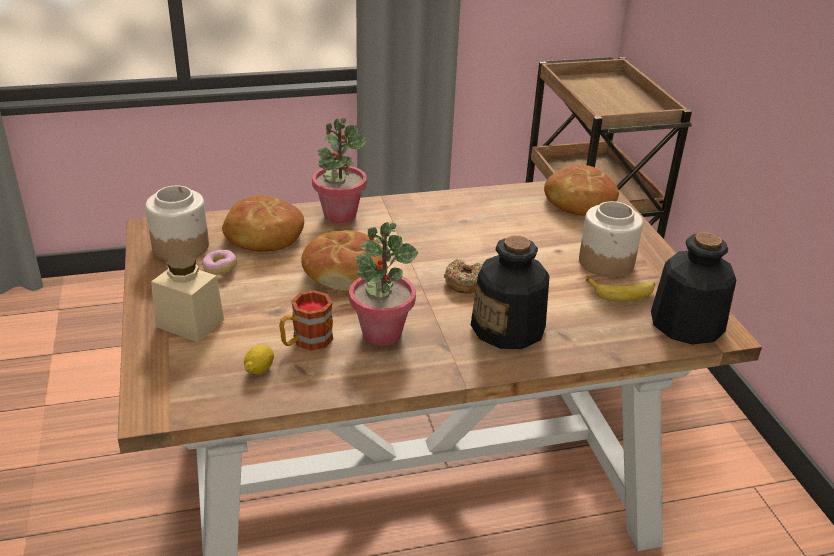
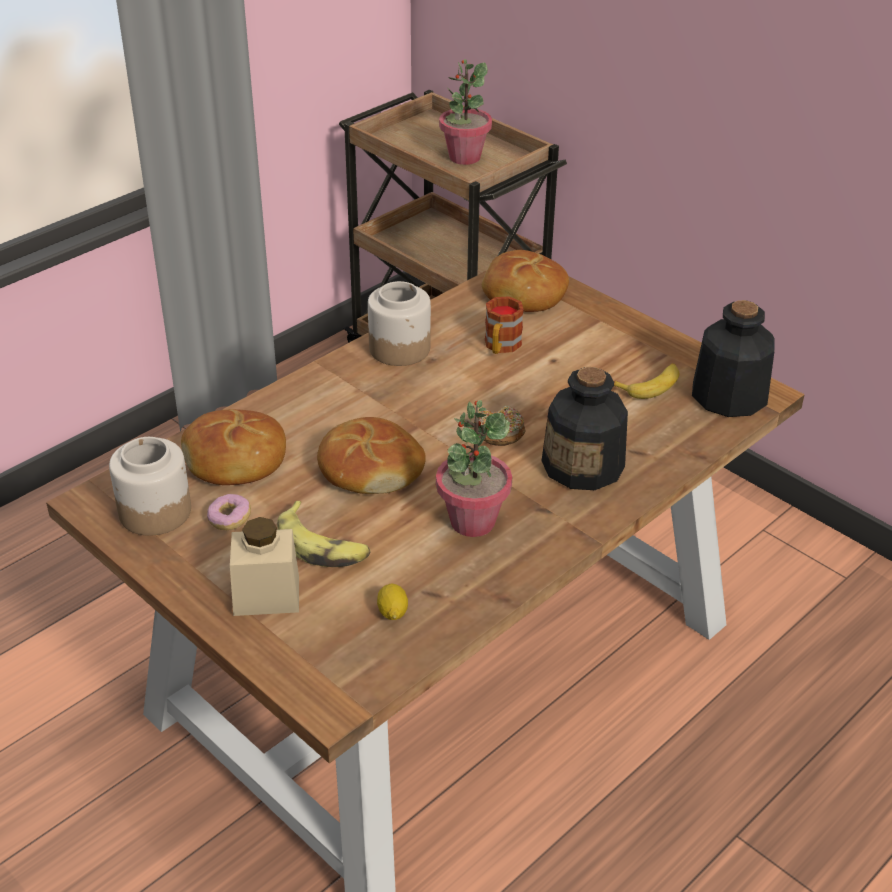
camera: 30 degrees left, 5 degrees up
mug [279,290,333,351] -> mug moved to [485,296,524,354]
potted plant [312,118,367,223] -> potted plant moved to [439,59,492,165]
jar [579,201,643,277] -> jar moved to [368,281,431,366]
none -> banana [277,501,371,567]

